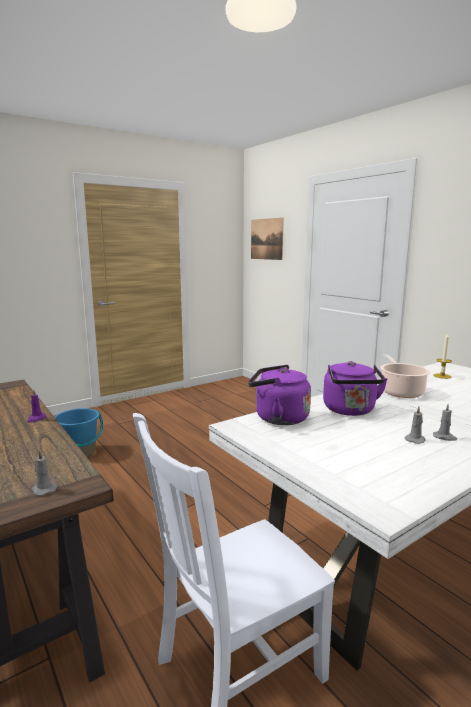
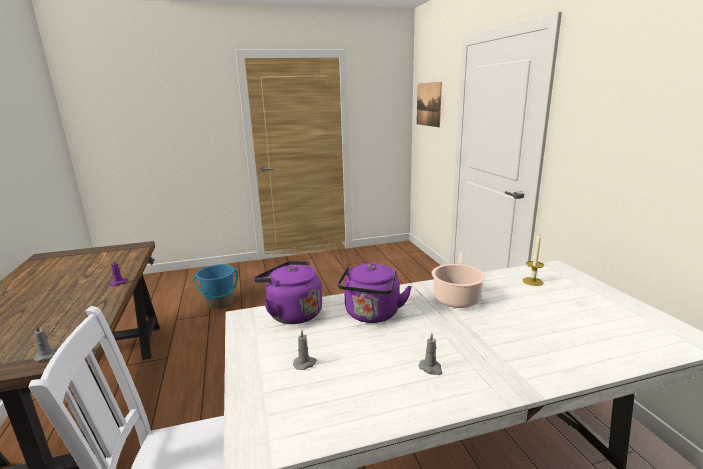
camera: 20 degrees right, 5 degrees up
grey candle [405,406,426,444] -> grey candle moved to [293,330,317,370]

